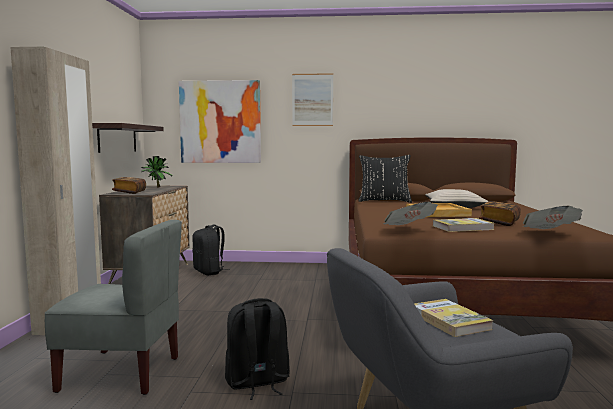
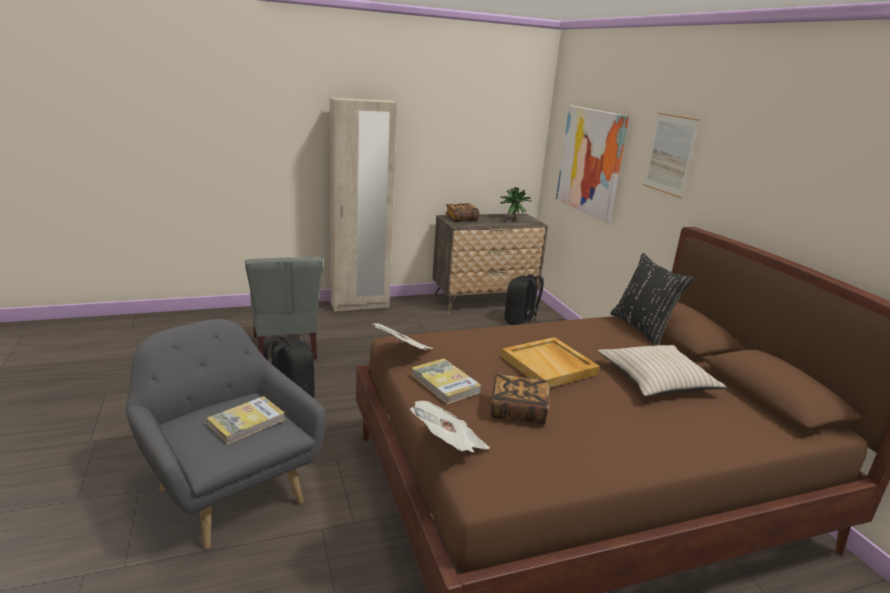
camera: 65 degrees right, 15 degrees up
shelf [92,123,164,153] -> none

